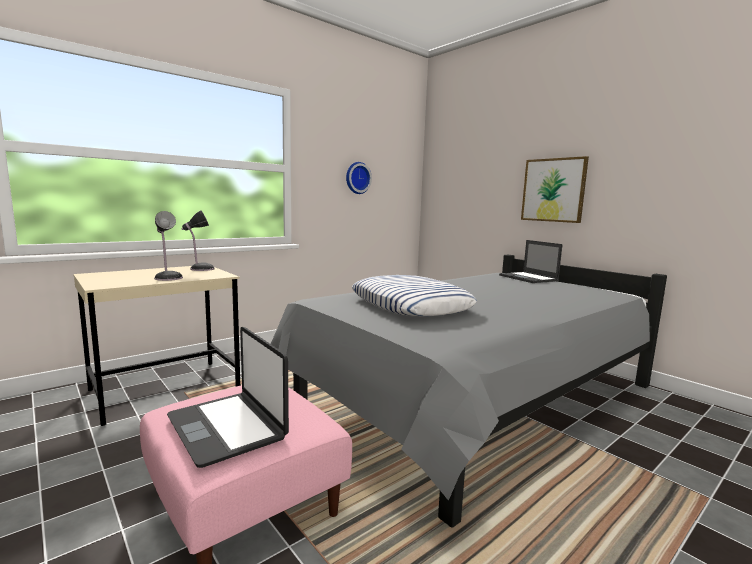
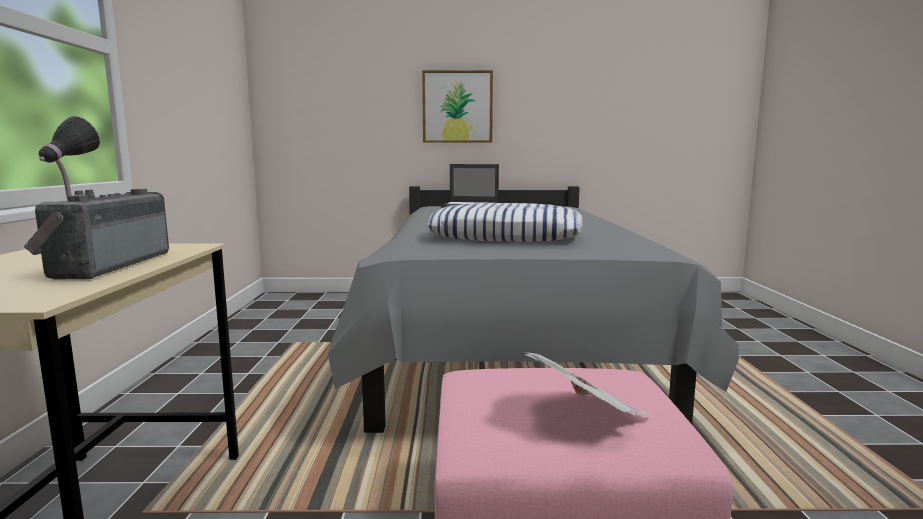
camera: 50 degrees left, 0 degrees up
table lamp [154,211,183,281] -> radio [24,189,169,279]
laptop [167,327,289,468] -> newspaper [524,352,652,416]
wall clock [346,162,372,194] -> none

